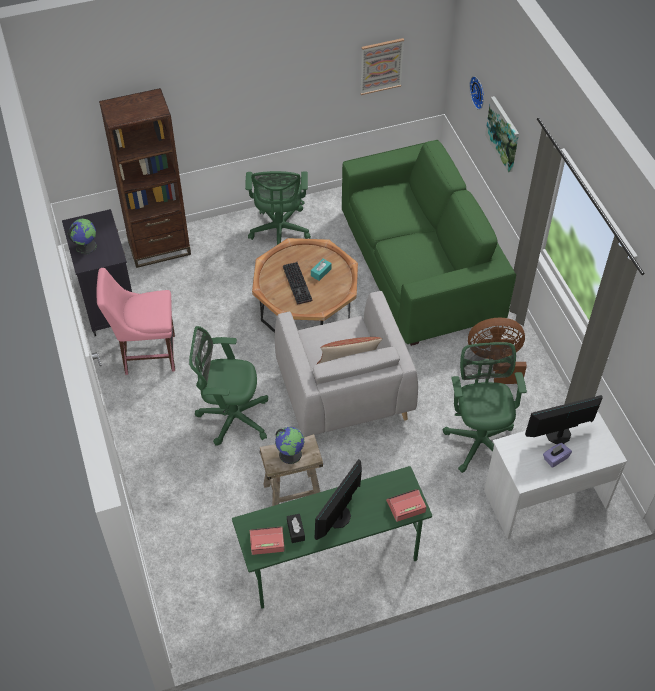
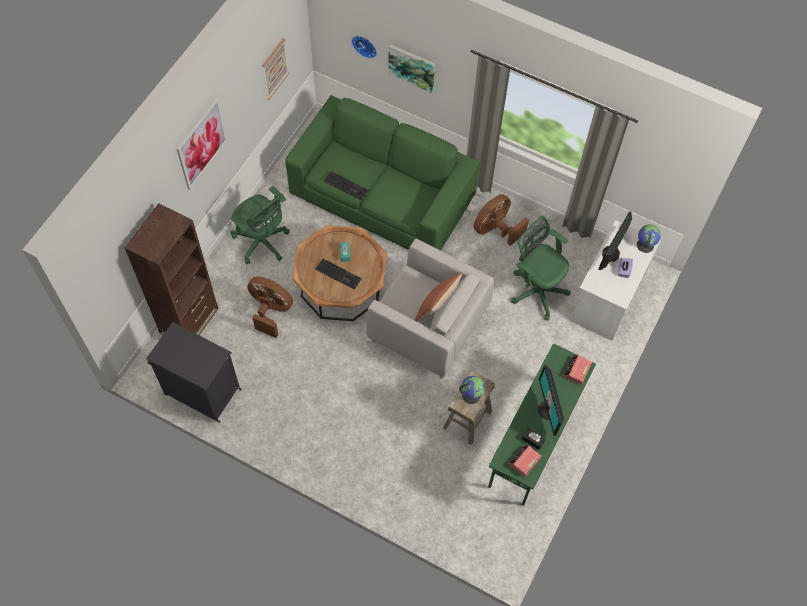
camera: 45 degrees left, 10 degrees up
globe [68,219,97,254] -> globe moved to [637,224,661,253]
pink chair [97,268,175,375] -> none
green office chair [189,326,268,446] -> none
none -> picture [177,98,227,190]
none -> brown fan [248,276,293,338]
none -> keyboard [324,171,368,201]

